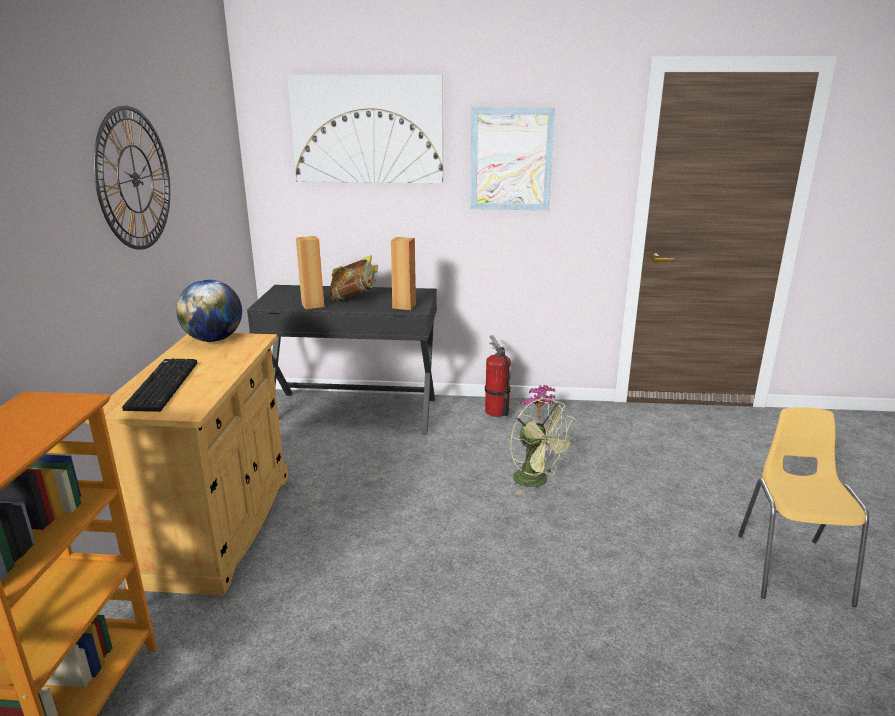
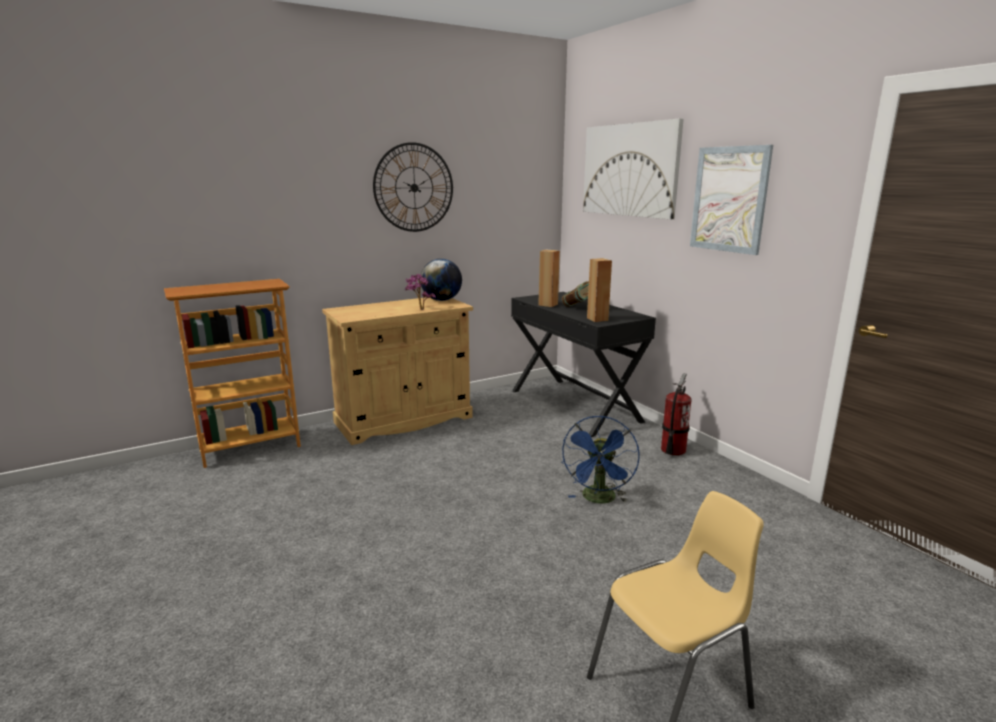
camera: 55 degrees right, 5 degrees down
keyboard [122,359,197,412] -> none
green fan [511,398,577,495] -> blue fan [561,416,640,503]
potted plant [520,385,555,419] -> potted plant moved to [405,274,436,310]

